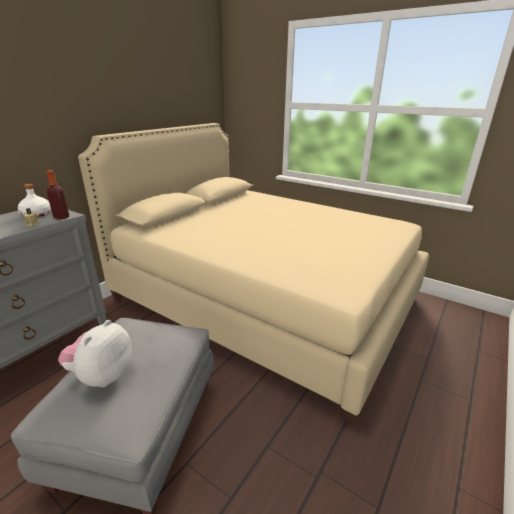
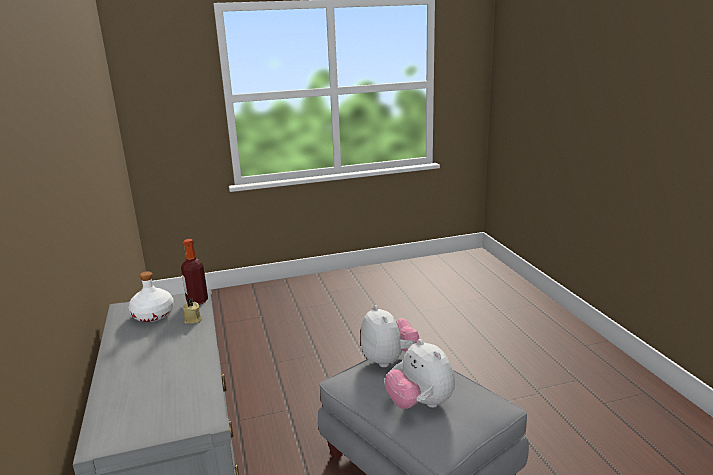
camera: 50 degrees left, 5 degrees down
beige bed [78,123,429,424] -> none
none -> plush toy [361,305,419,368]

